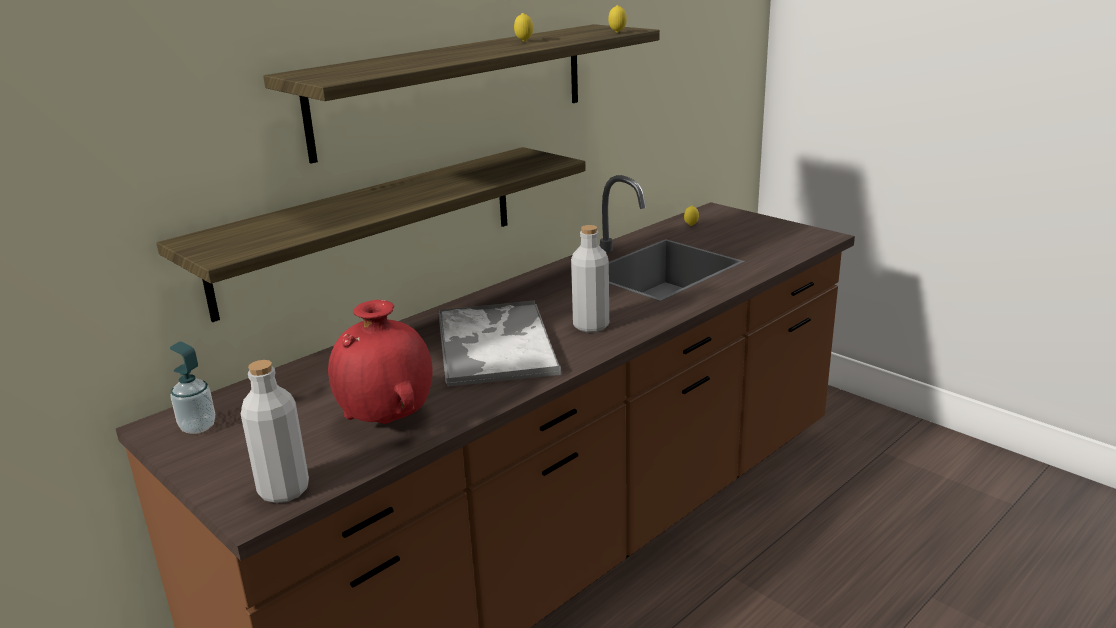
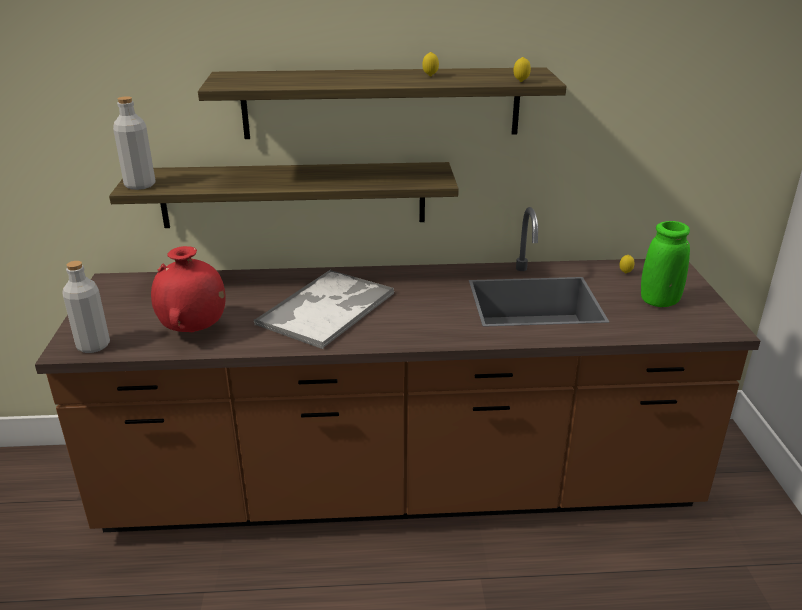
camera: 40 degrees right, 5 degrees up
soap dispenser [170,342,215,434] -> none
grey bottle [571,225,609,332] -> grey bottle moved to [113,96,155,190]
none -> green vase [641,221,690,307]

